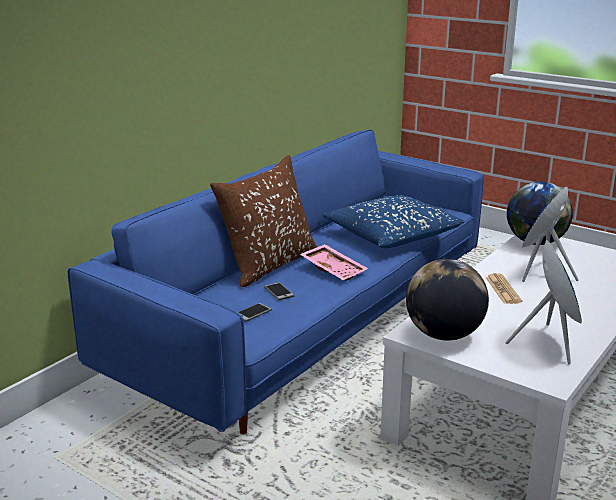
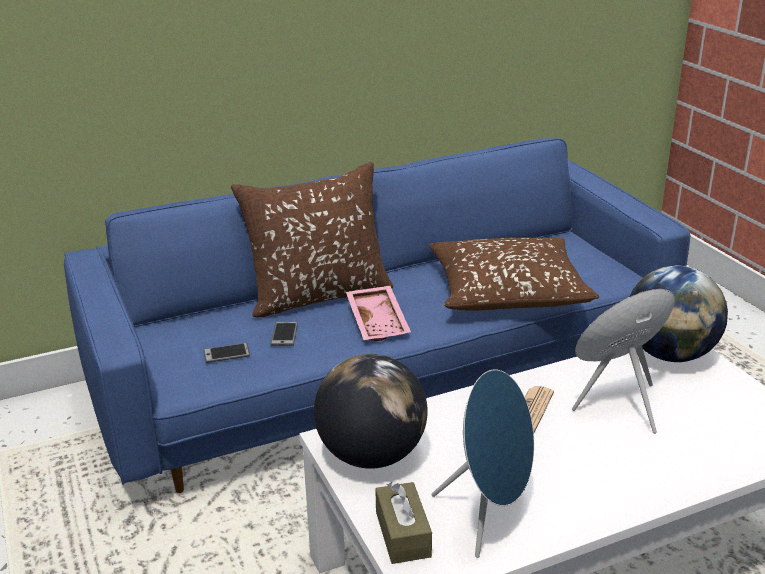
camera: 30 degrees right, 5 degrees up
blue pillow [323,195,464,248] -> brown pillow [429,237,599,311]
none -> brown tissue box [375,482,432,564]

